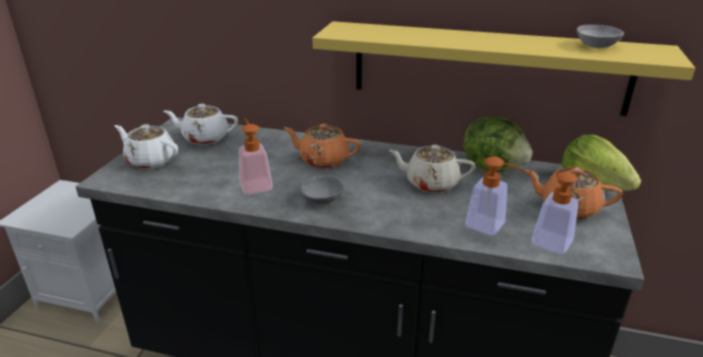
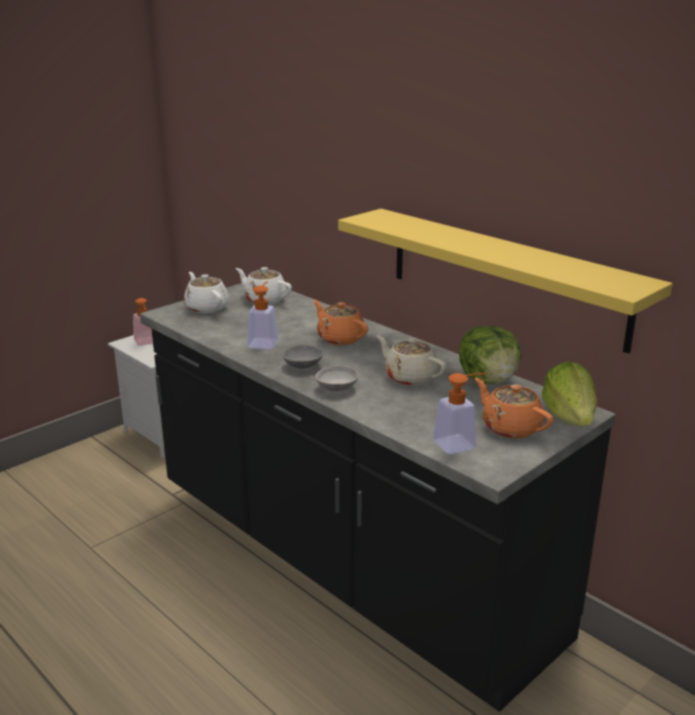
camera: 30 degrees right, 5 degrees down
soap dispenser [465,156,527,236] -> soap dispenser moved to [133,298,153,346]
grey bowl [577,25,624,48] -> grey bowl moved to [316,366,358,392]

